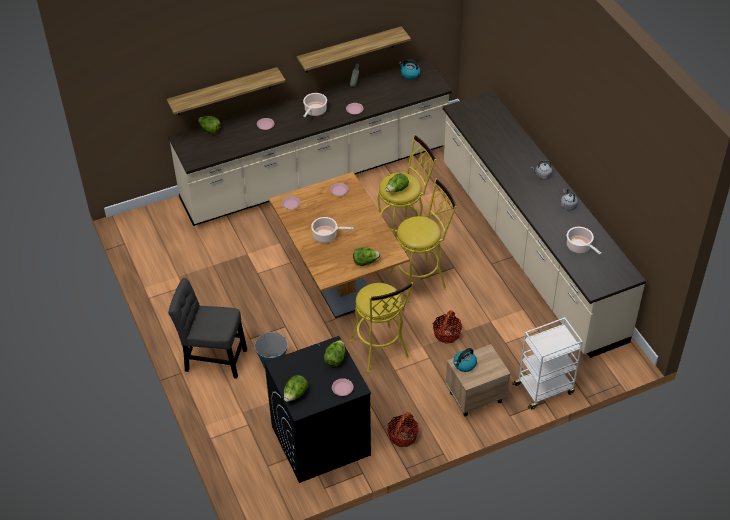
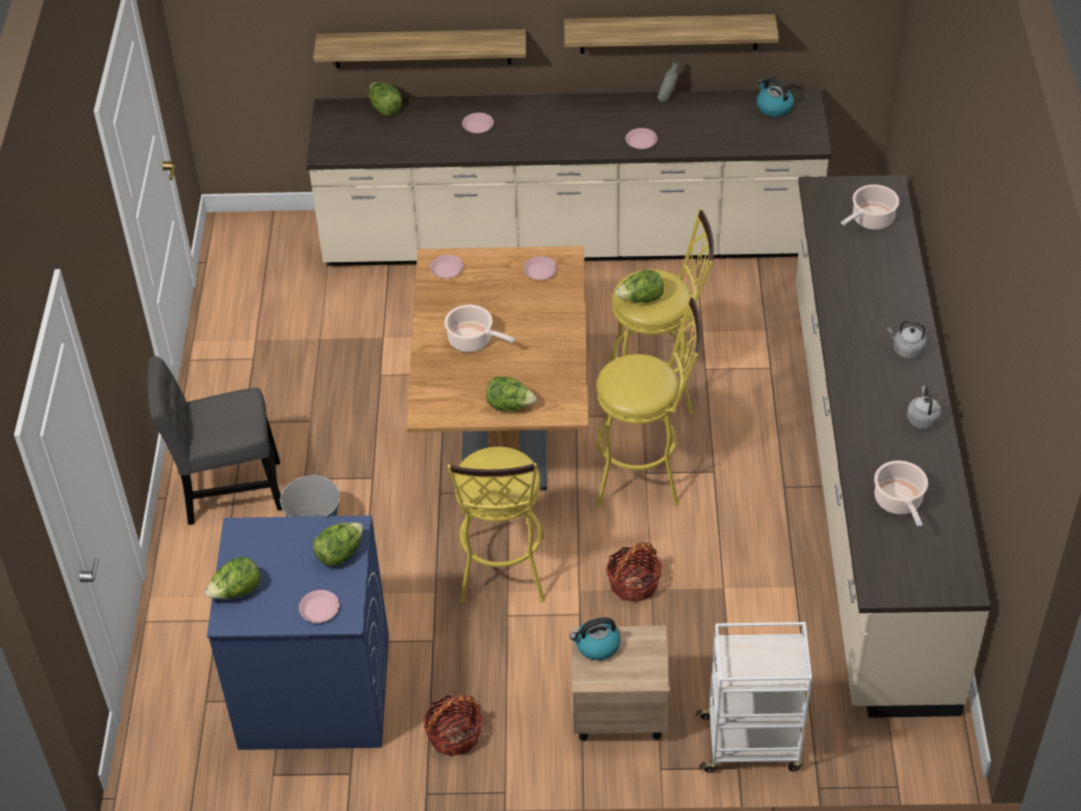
camera: 25 degrees right, 0 degrees up
grey chair [168,278,247,379] -> grey chair turned 45 degrees counterclockwise [147,356,283,525]
black washing machine [264,336,371,483] -> blue washing machine [207,515,389,750]
cooking pot [303,93,327,117] -> cooking pot moved to [841,184,899,230]

